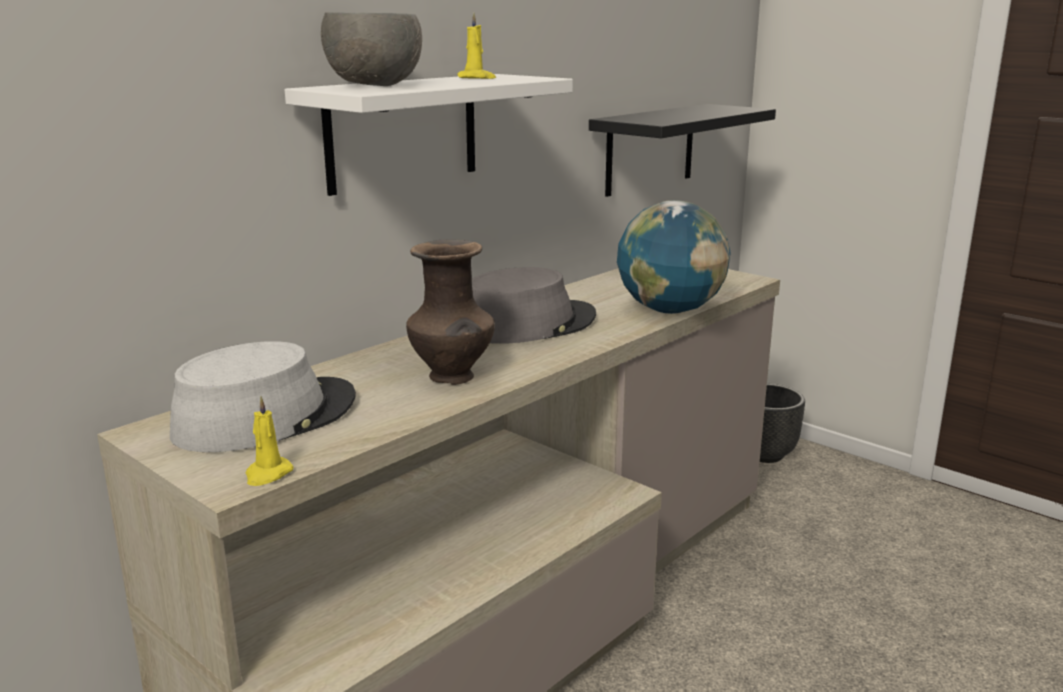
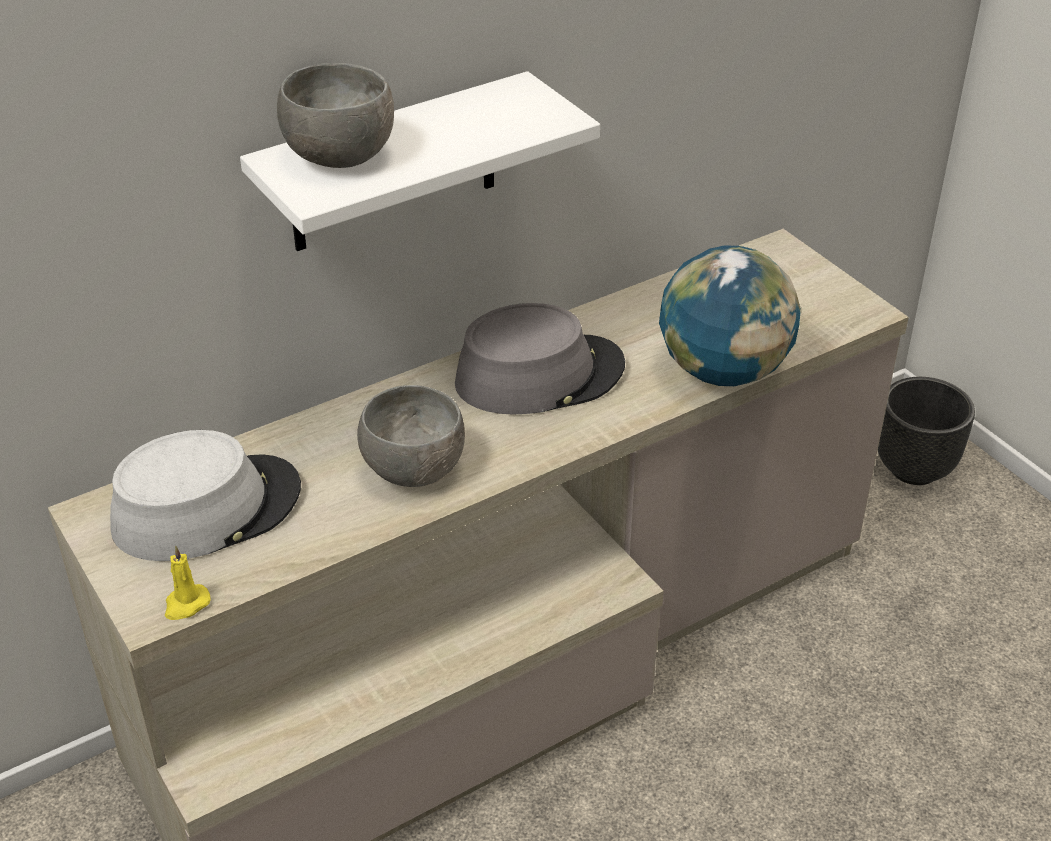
camera: 15 degrees right, 20 degrees up
brown vase [406,239,495,385] -> grey bowl [357,385,465,487]
yellow candle [458,13,496,79] -> none
black shelf [589,104,776,197] -> none

